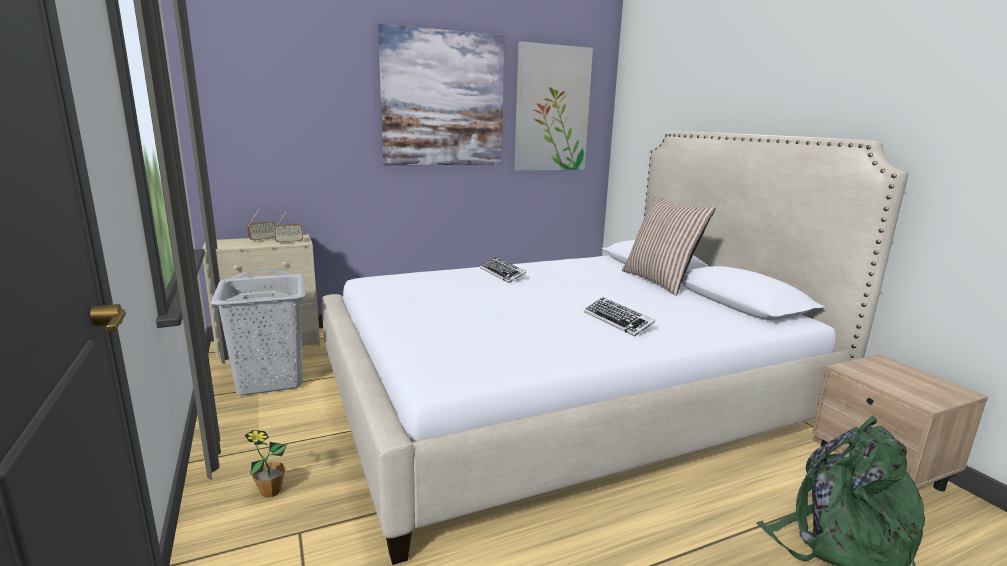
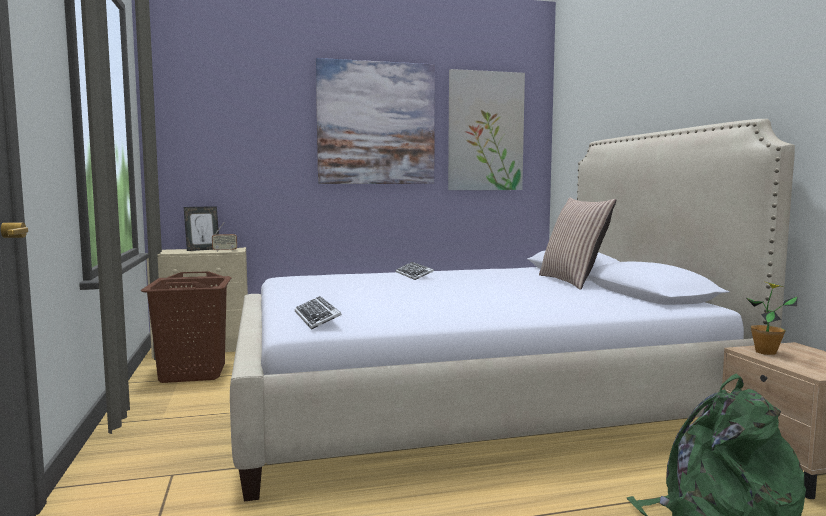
camera: 10 degrees right, 10 degrees down
grey laundry basket [211,270,306,395] -> brown laundry basket [141,271,231,383]
potted plant [245,430,287,498] -> potted plant moved to [745,281,798,355]
radio [247,209,275,242] -> picture frame [184,206,219,251]
keyboard [584,297,655,337] -> keyboard moved to [295,296,342,330]

